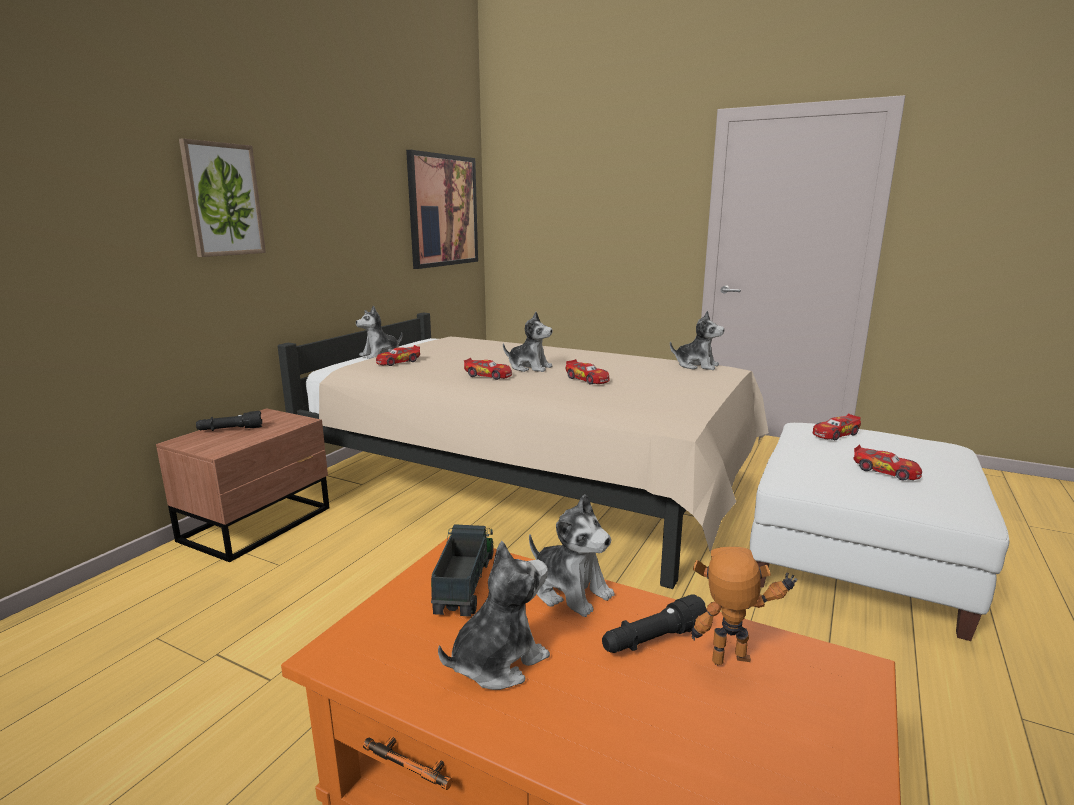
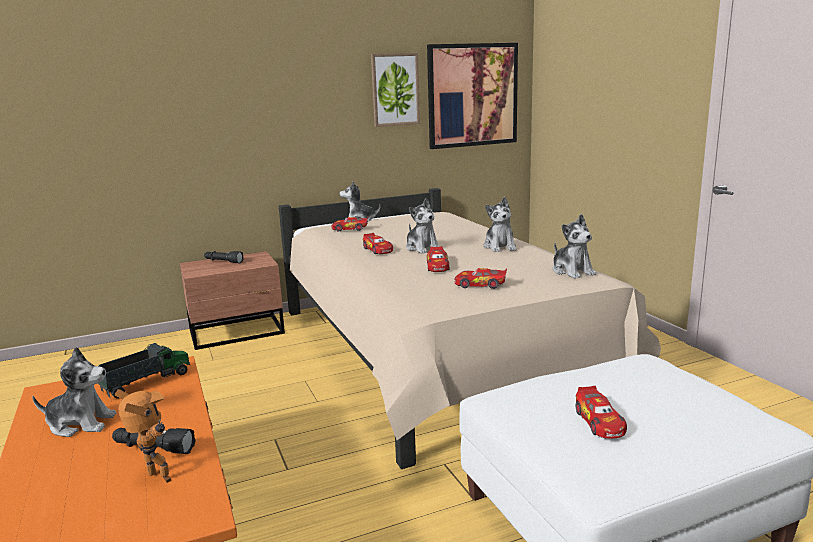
camera: 40 degrees right, 0 degrees up
picture [179,138,266,257] -> picture moved to [371,53,420,127]
plush toy [529,494,615,617] -> plush toy moved to [484,197,517,252]
toy car [813,413,861,440] -> toy car moved to [454,268,507,289]

